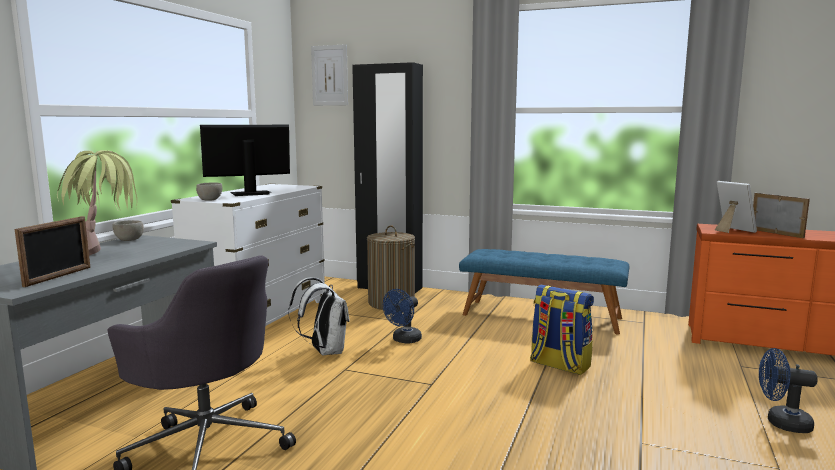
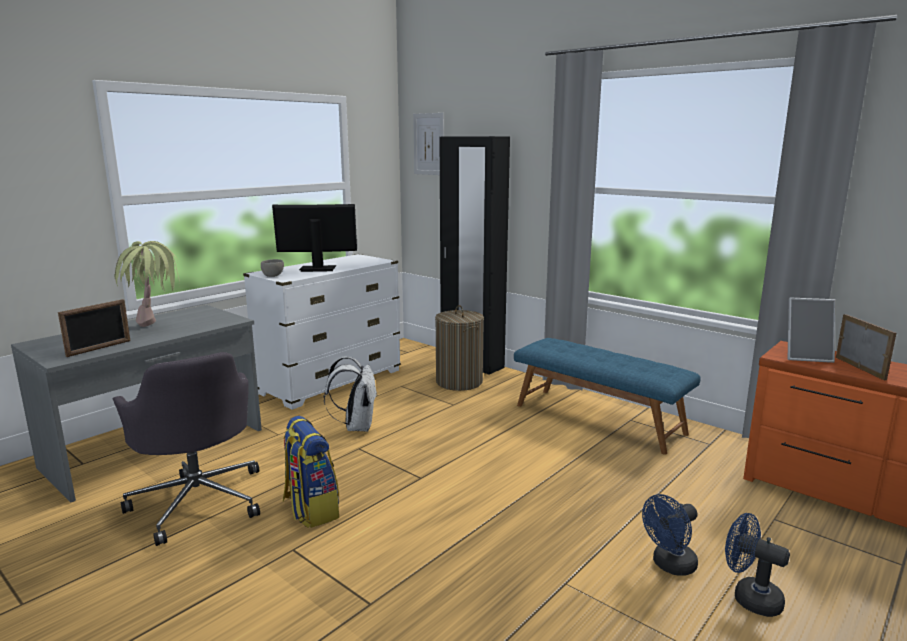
camera: 20 degrees right, 5 degrees up
grey bowl [112,220,144,241] -> none
blue fan [383,289,422,343] -> blue fan moved to [642,494,698,576]
backpack [530,285,594,375] -> backpack moved to [283,416,339,528]
picture frame [715,181,757,233] -> picture frame turned 105 degrees clockwise [788,298,836,363]

